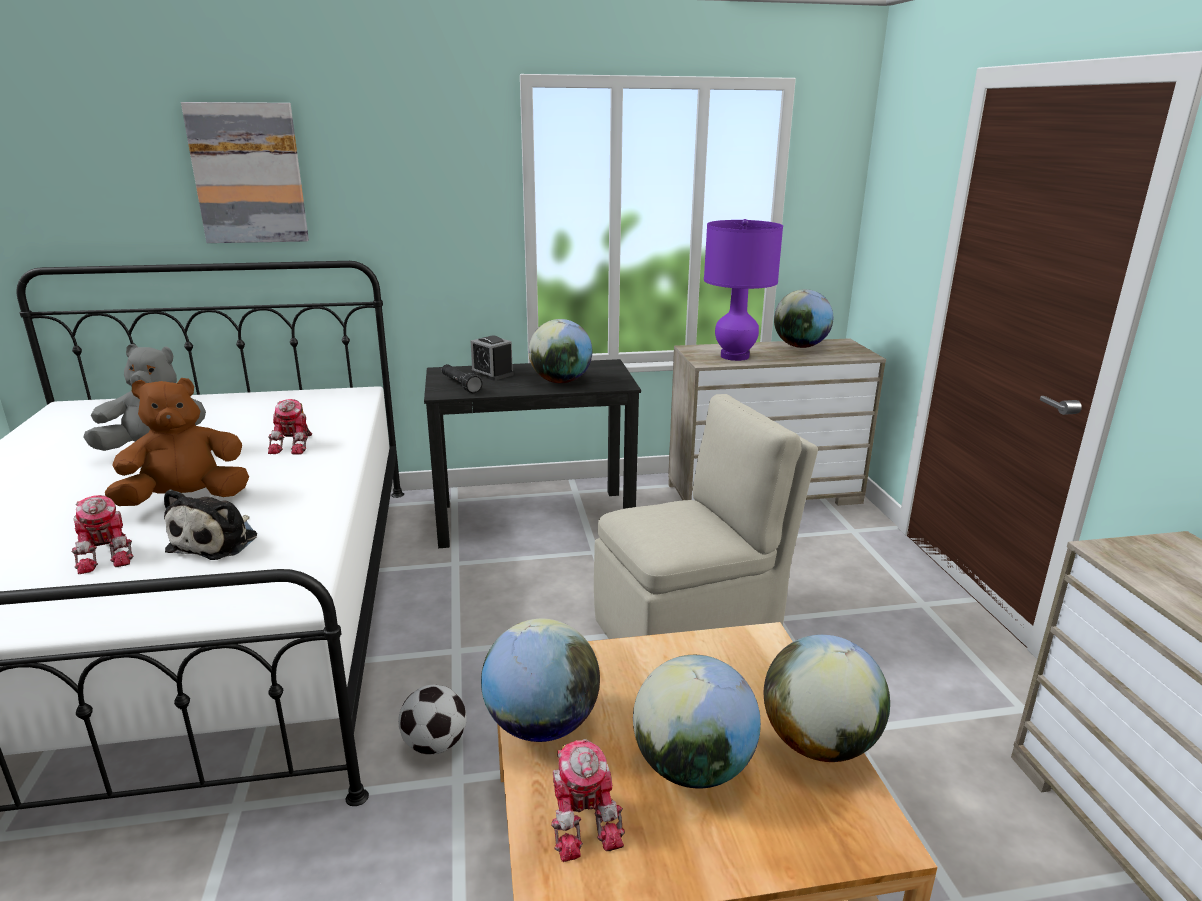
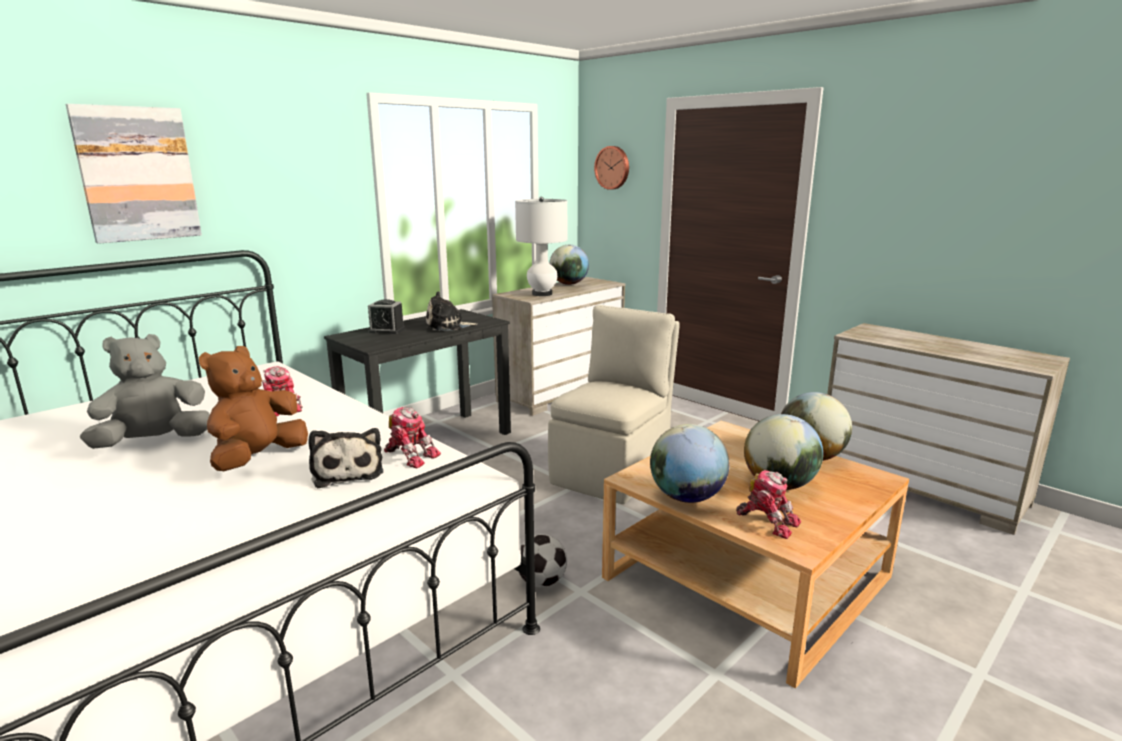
camera: 35 degrees left, 5 degrees down
toy robot [71,495,134,574] -> toy robot moved to [384,407,441,468]
black flashlight [442,364,482,393] -> none
globe [528,319,592,383] -> plush toy [426,291,477,331]
purple table lamp [704,219,783,361] -> white table lamp [515,197,568,296]
none -> wall clock [594,146,629,190]

